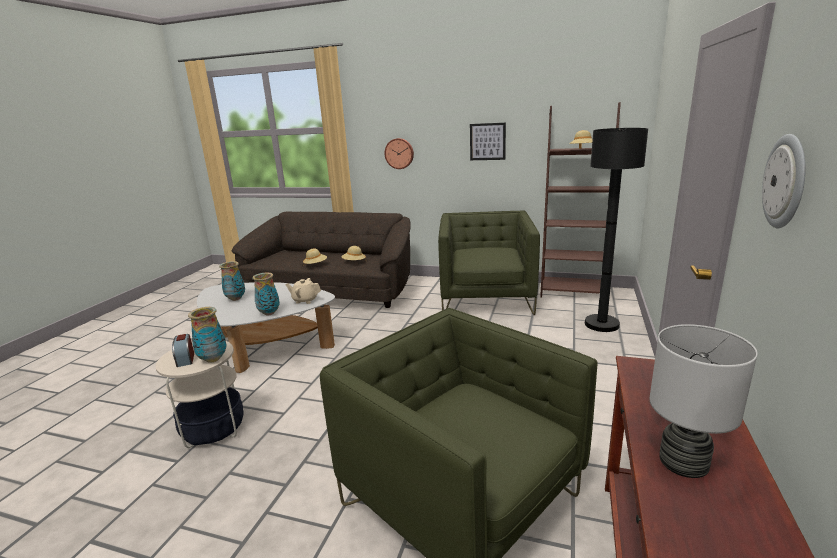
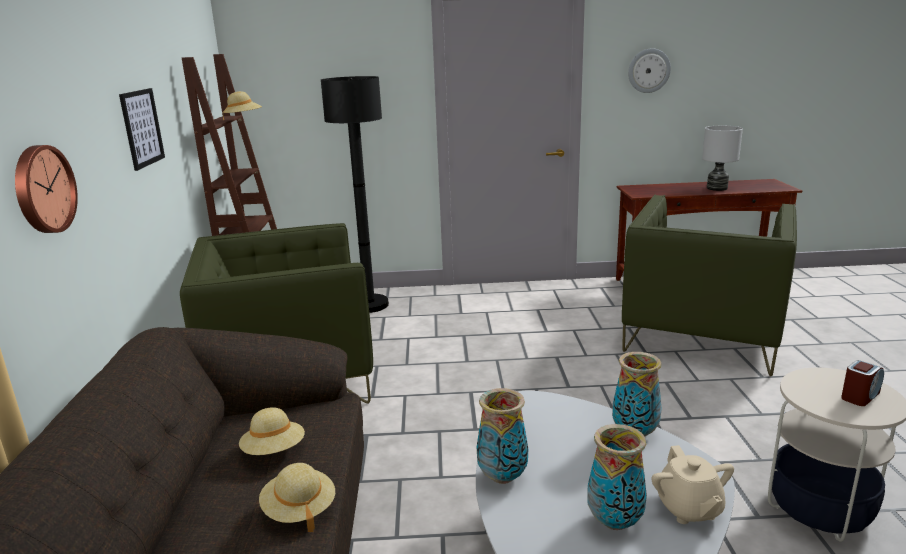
camera: 110 degrees left, 0 degrees up
vase [188,307,226,363] -> vase moved to [477,388,528,484]
beige teapot [285,278,321,304] -> beige teapot moved to [652,445,734,524]

